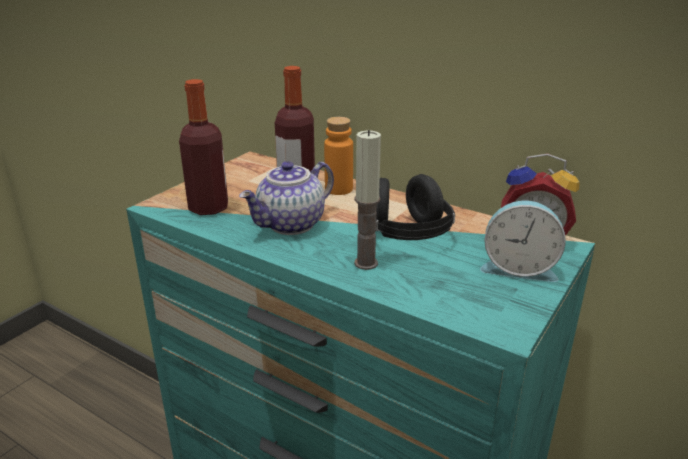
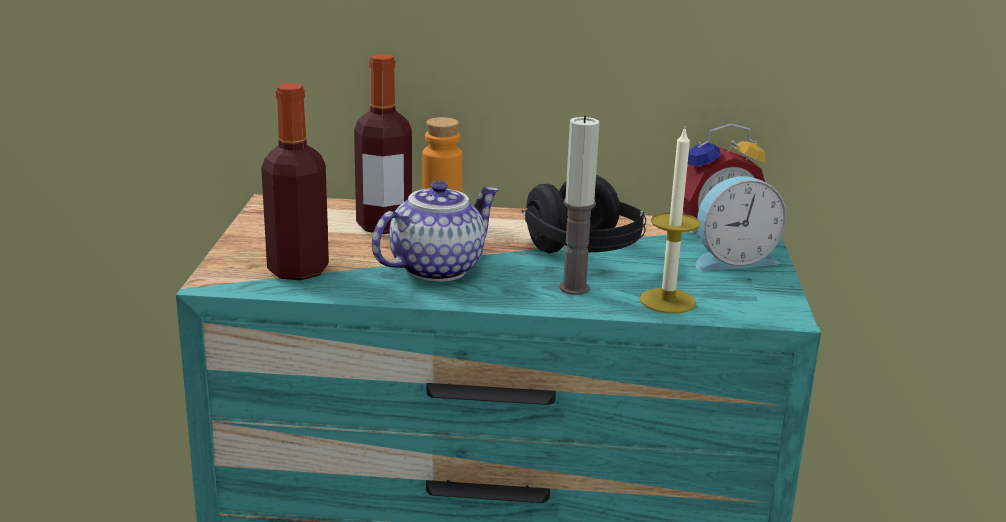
camera: 30 degrees left, 5 degrees down
teapot [239,161,334,235] -> teapot turned 150 degrees counterclockwise [372,181,499,282]
none -> candle [640,127,700,314]

